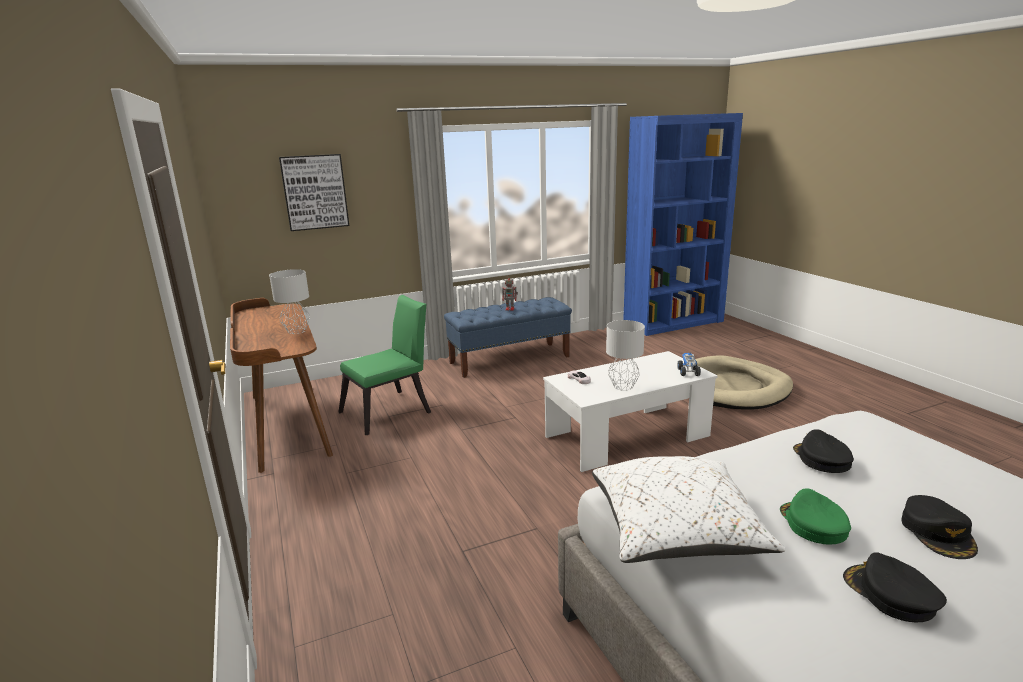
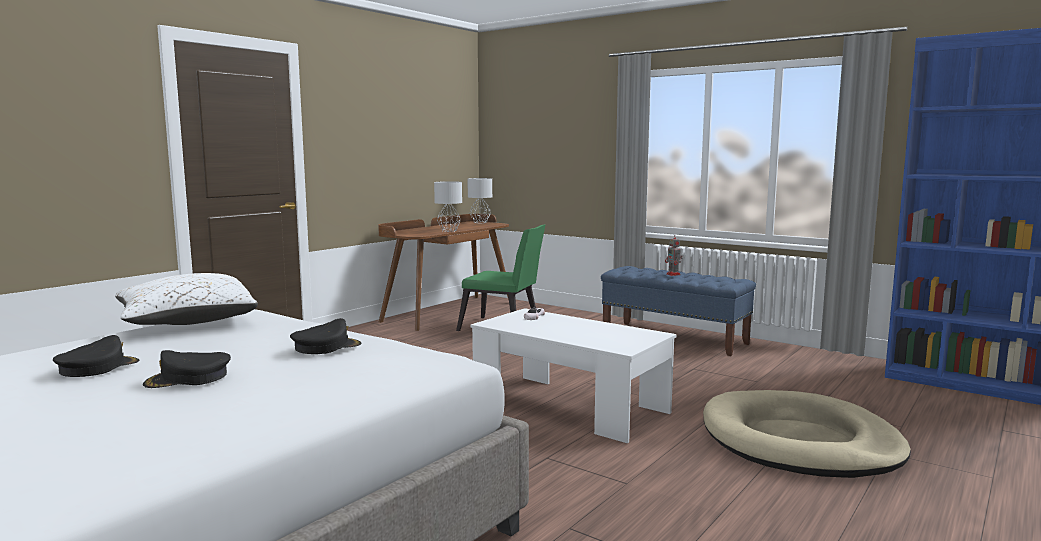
camera: 60 degrees right, 10 degrees down
picture [279,154,349,231] -> none
grey table lamp [606,320,645,391] -> grey table lamp moved to [468,178,492,223]
toy truck [677,352,701,376] -> none
green cap [780,488,851,545] -> none

